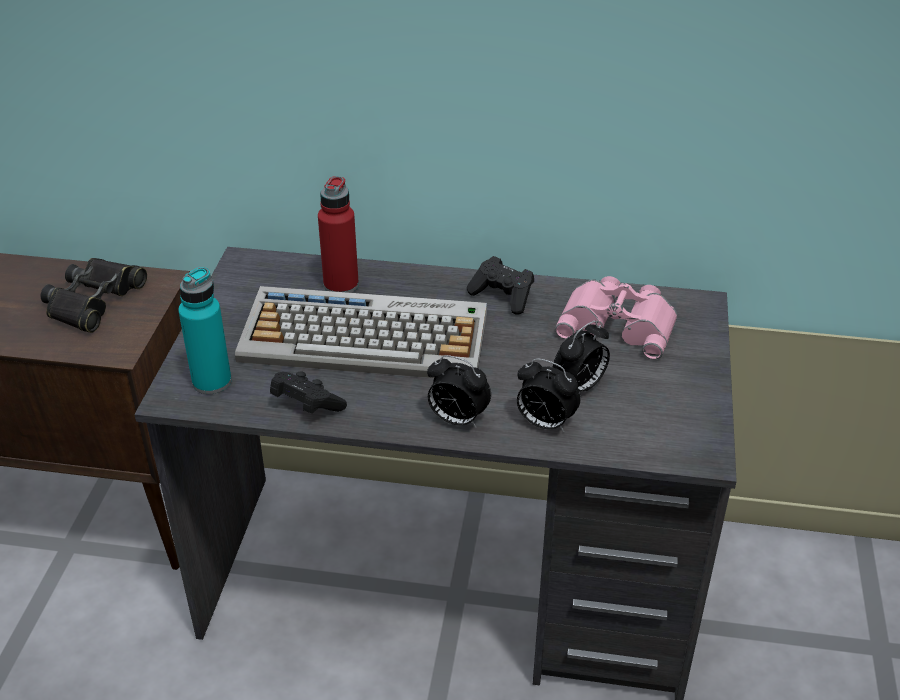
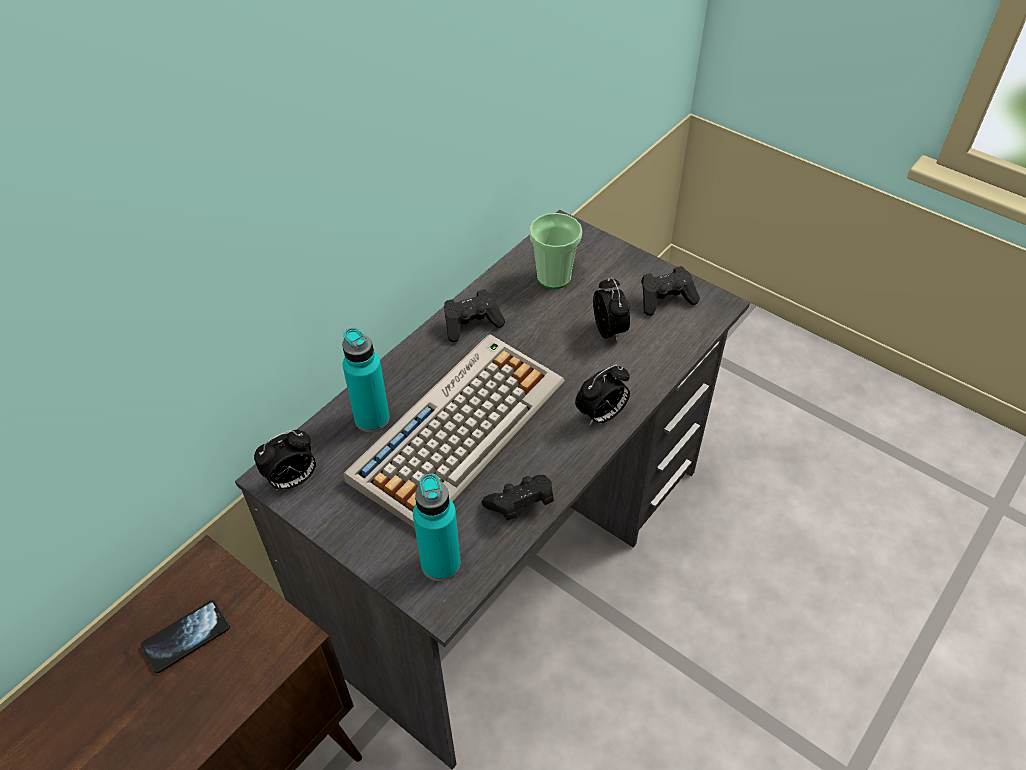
camera: 60 degrees left, 10 degrees up
black binoculars [41,258,147,333] -> phone [140,600,230,673]
red bottle [318,176,359,293] -> turquoise bottle [342,328,390,432]
alarm clock [517,358,581,432] -> alarm clock moved to [254,430,316,491]
pink binoculars [555,276,677,359] -> cup [529,213,582,289]
none -> black game controller [641,266,700,316]

